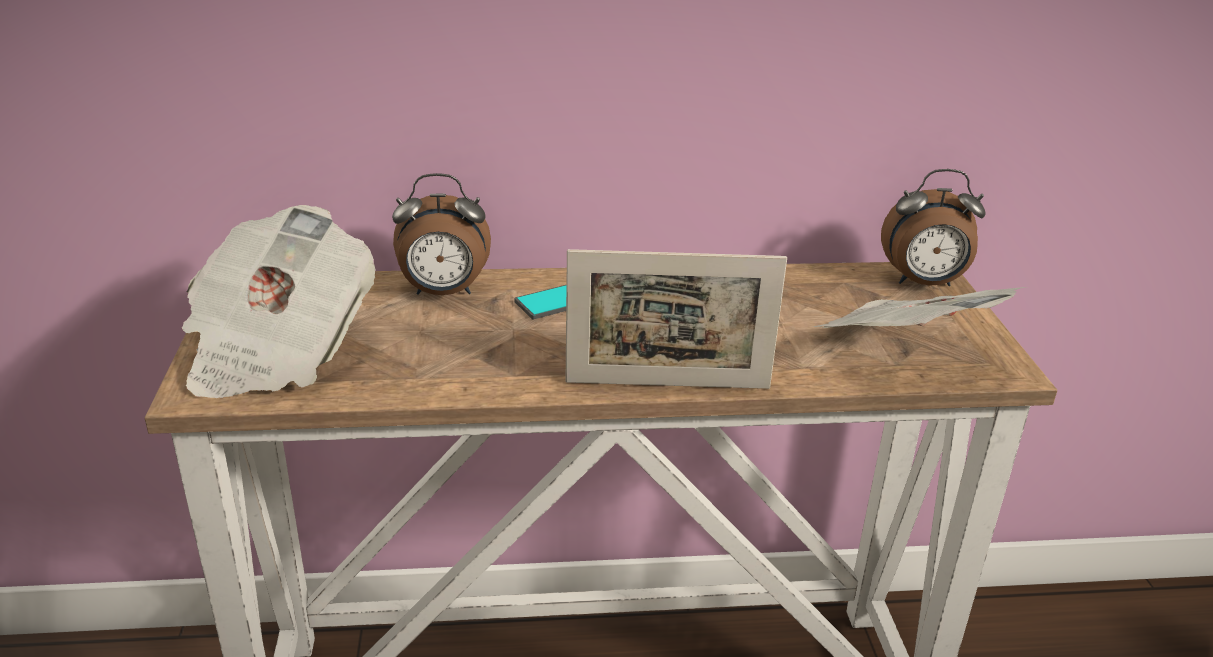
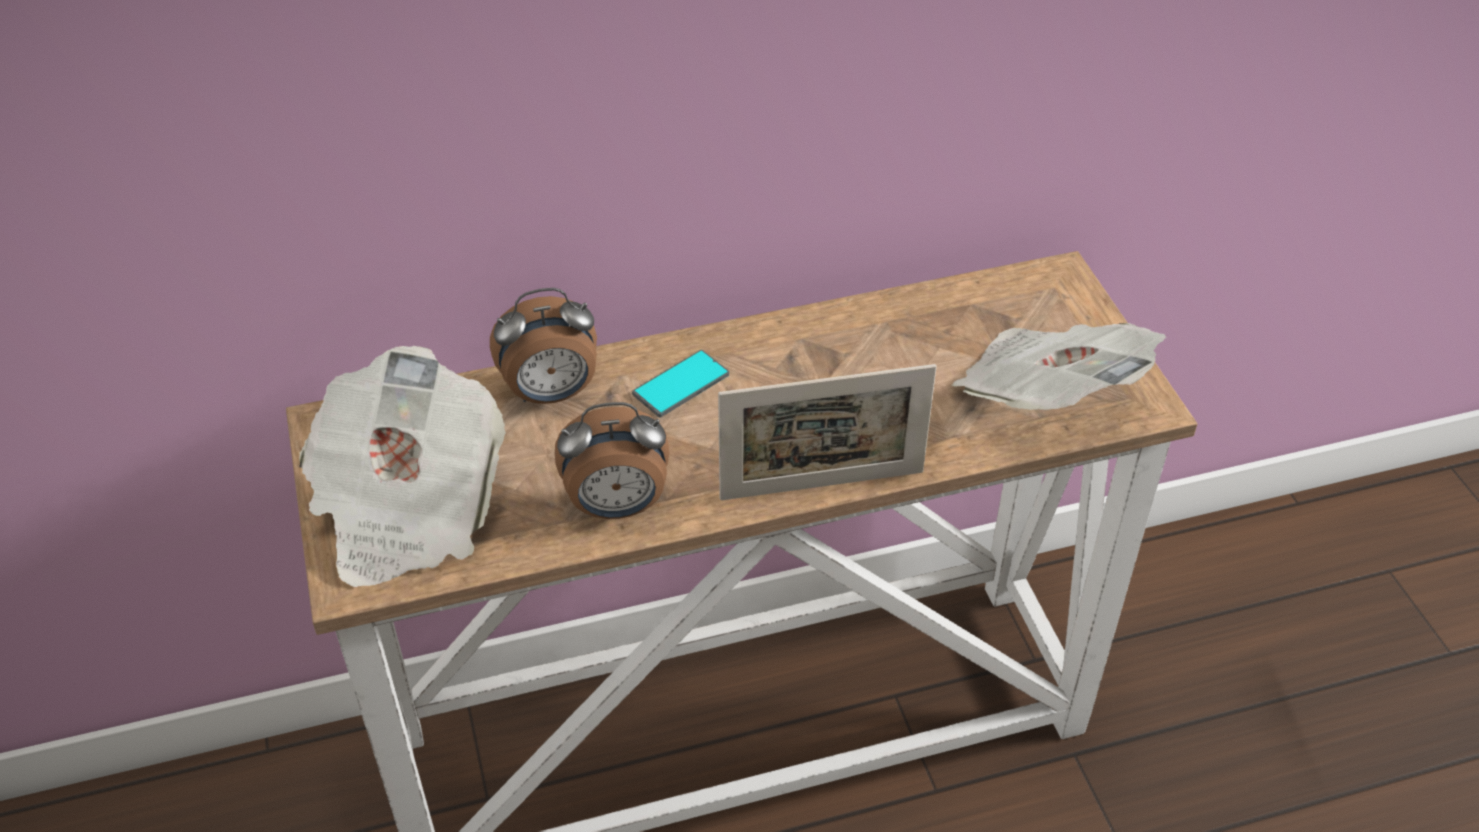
camera: 10 degrees left, 15 degrees up
alarm clock [881,169,986,286] -> alarm clock moved to [555,402,670,519]

